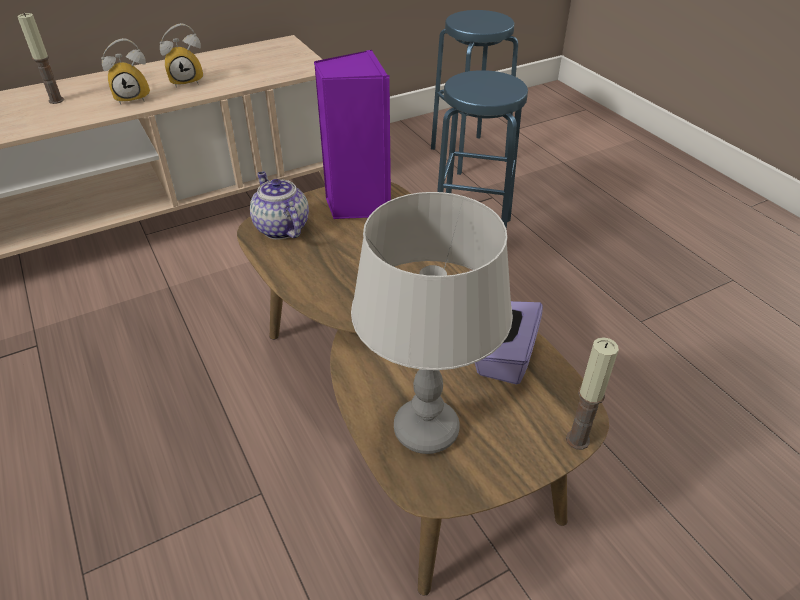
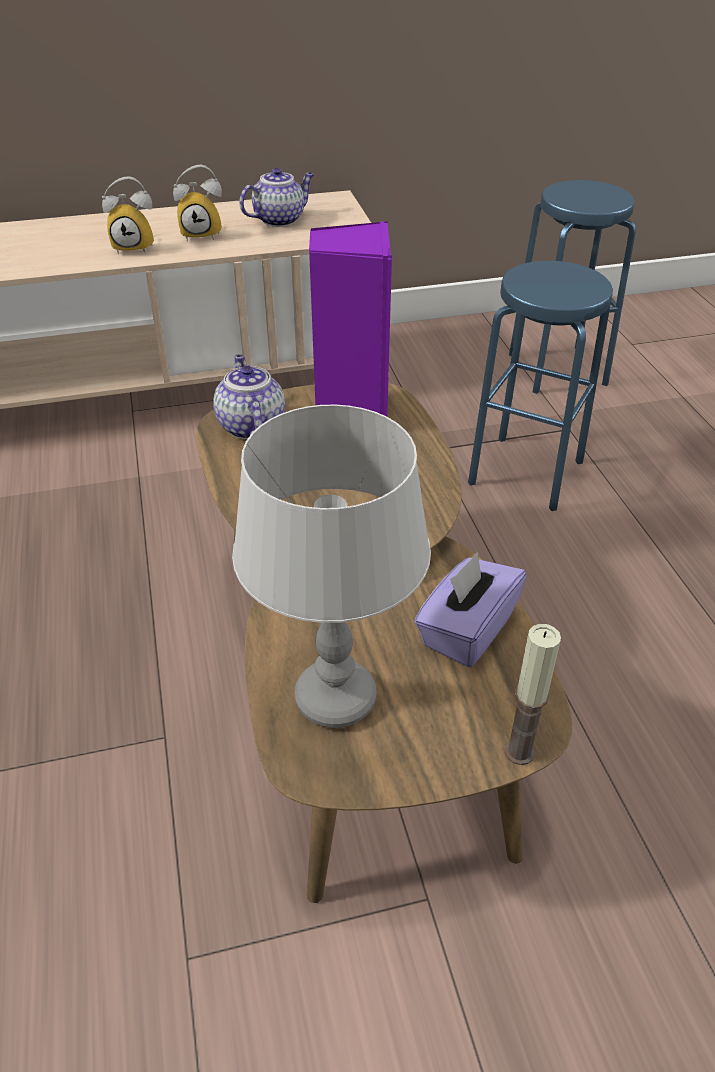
camera: 15 degrees right, 0 degrees up
candle [17,13,64,104] -> none
none -> teapot [239,168,314,227]

